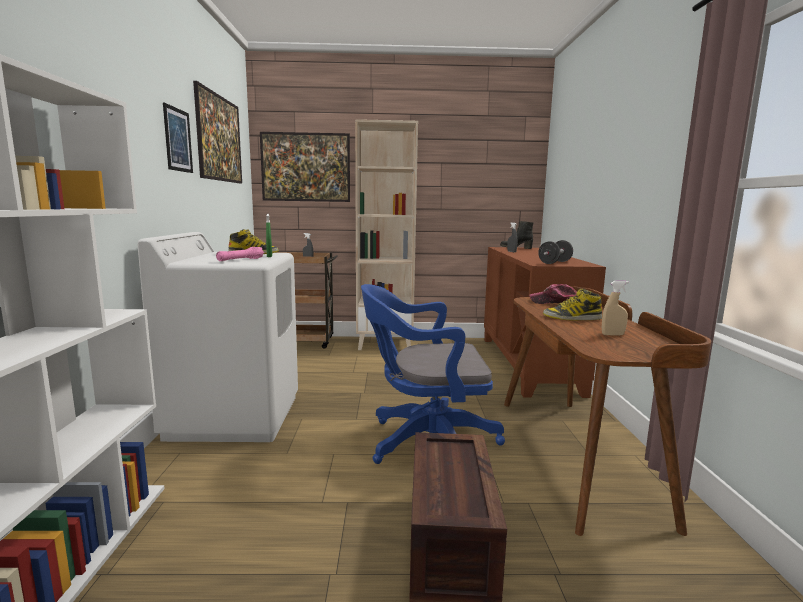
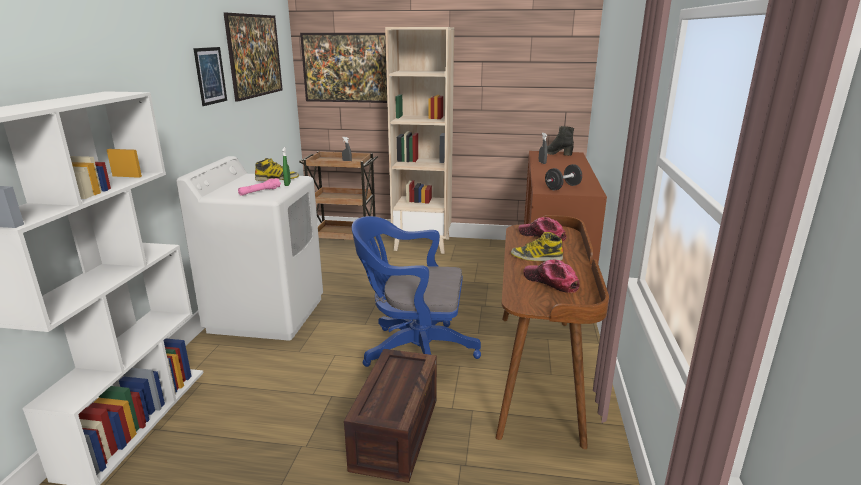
camera: 10 degrees right, 10 degrees up
beige spray bottle [602,281,629,336] -> cap [524,260,580,293]

